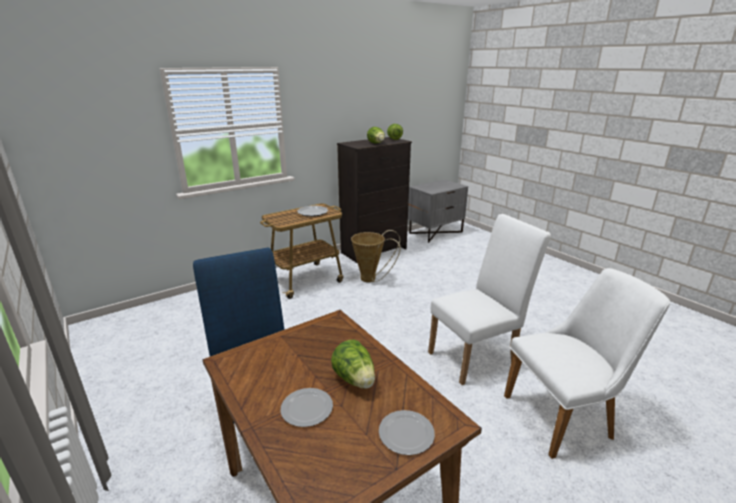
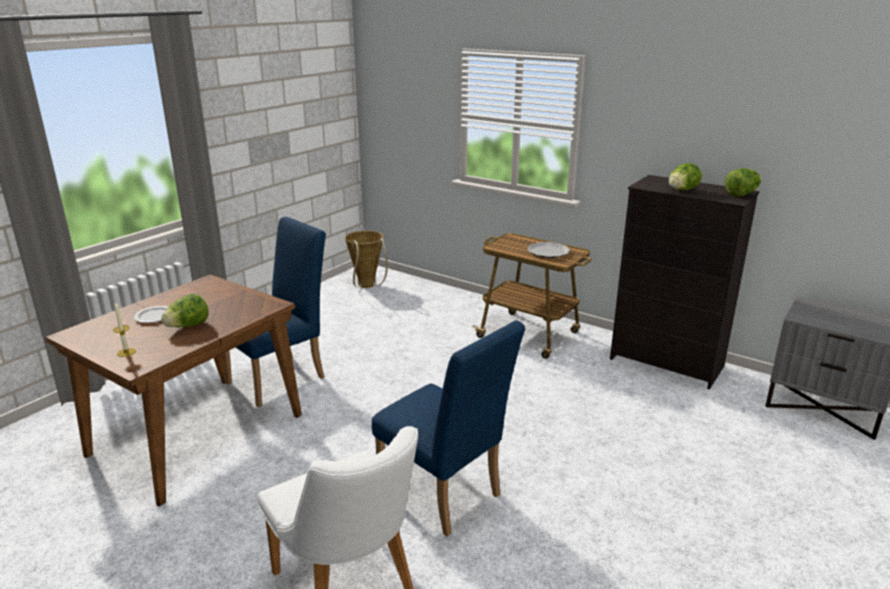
camera: 70 degrees right, 0 degrees up
basket [351,230,401,282] -> basket moved to [345,231,388,288]
plate [379,410,435,455] -> candle [113,301,136,357]
white chair [428,214,551,385] -> blue chair [372,320,525,536]

